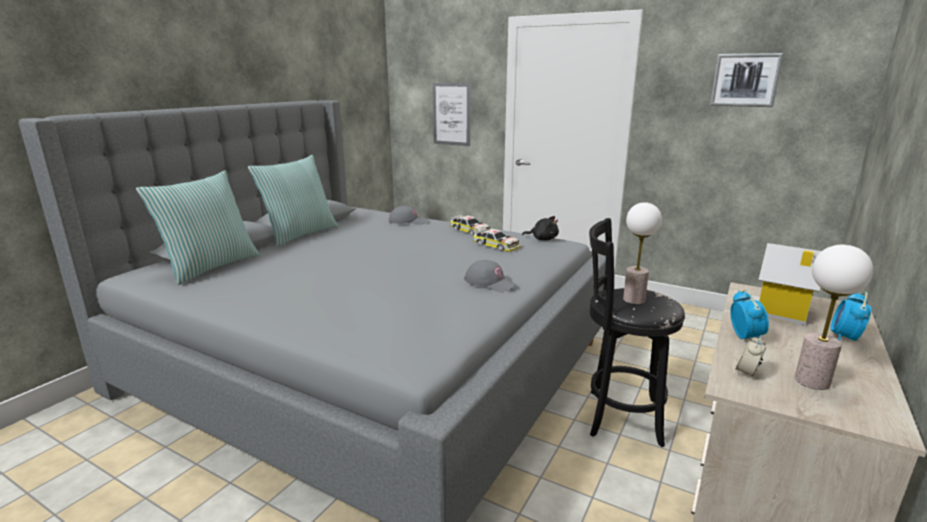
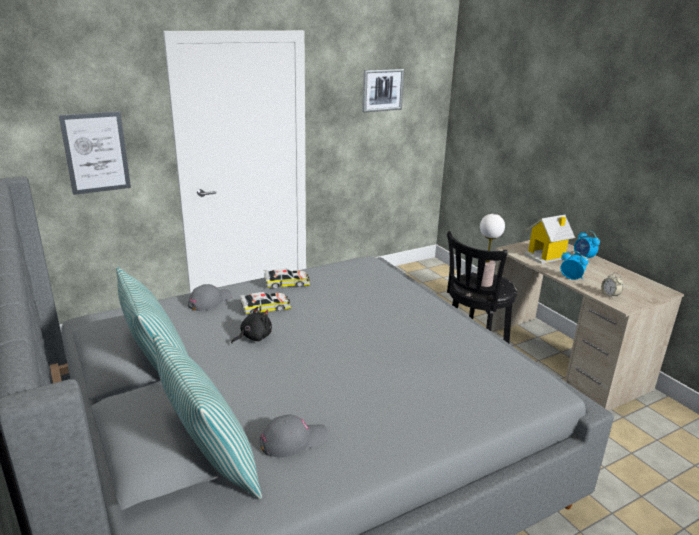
camera: 60 degrees left, 5 degrees up
grey cap [464,260,517,292] -> grey cap moved to [260,414,328,457]
toy car [473,227,520,252] -> toy car moved to [239,292,291,314]
black plush toy [522,216,559,240] -> black plush toy moved to [231,307,272,344]
table lamp [795,245,873,390] -> none

